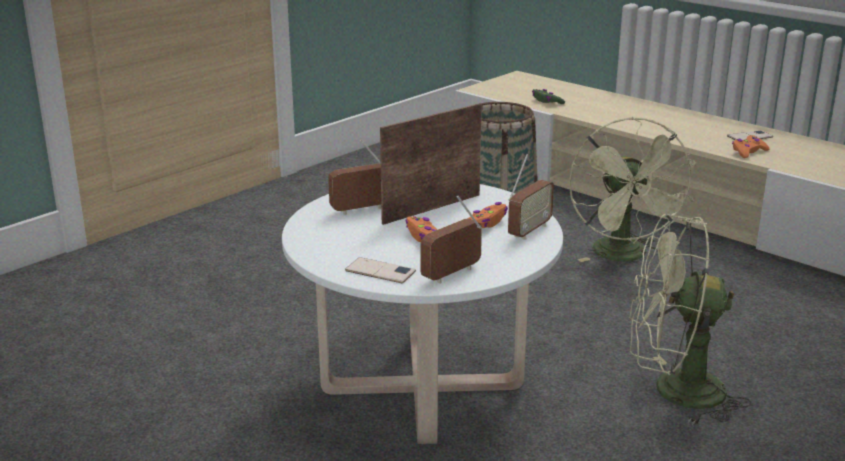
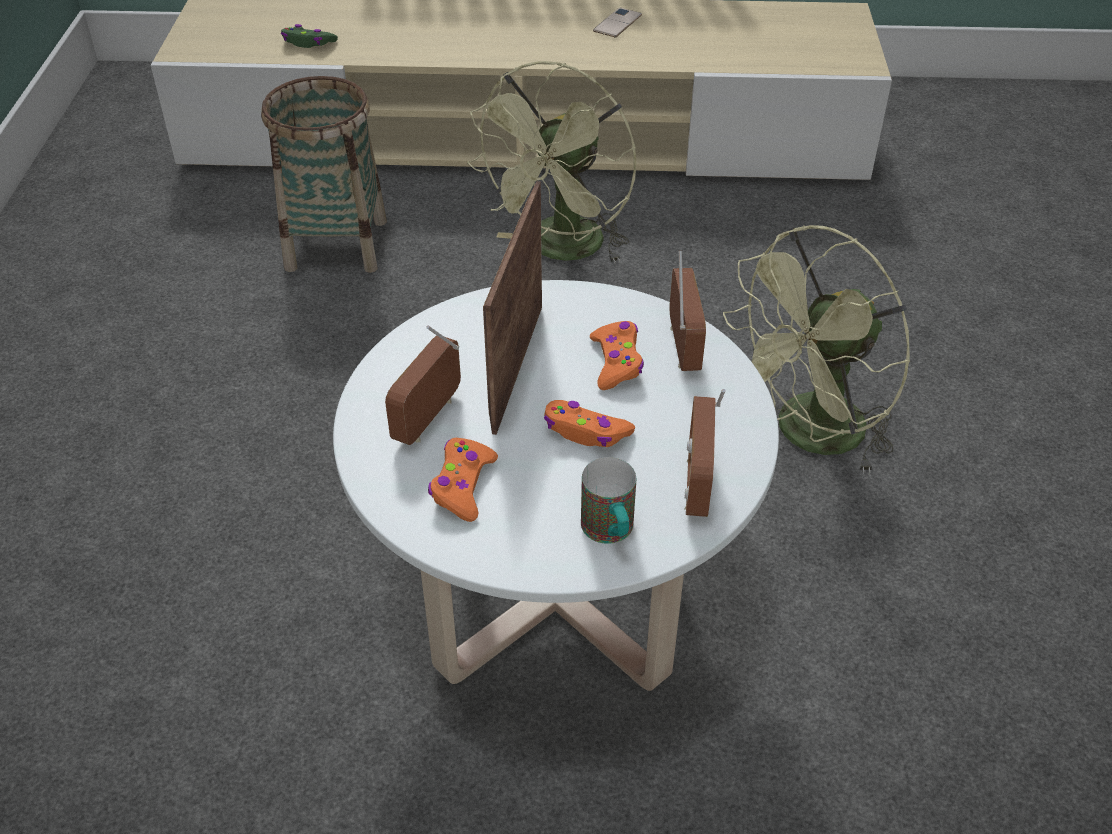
camera: 40 degrees left, 20 degrees up
phone [345,257,416,283] -> mug [581,457,636,544]
green fan [569,117,696,262] -> green fan turned 75 degrees clockwise [467,61,637,264]
orange game controller [732,135,770,158] -> orange game controller moved to [428,438,498,522]

